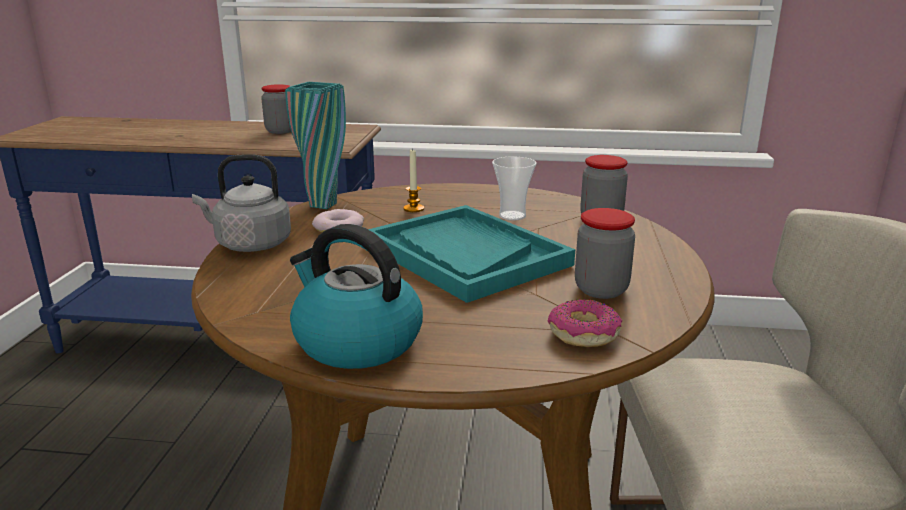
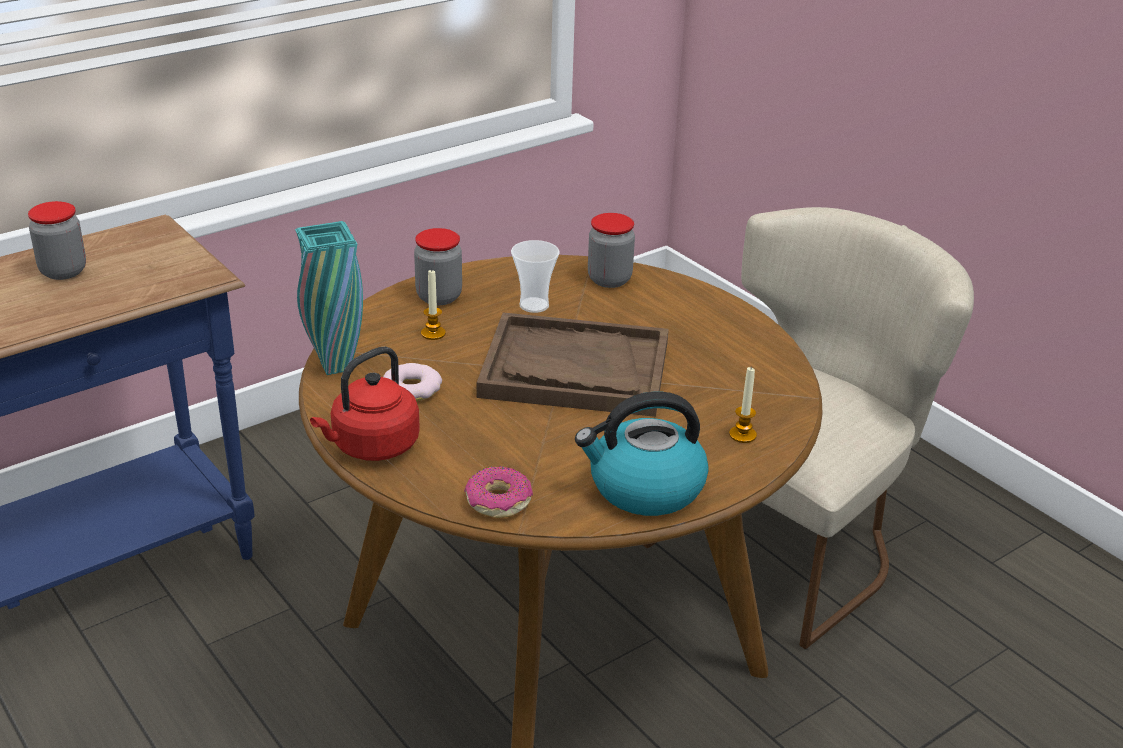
camera: 45 degrees left, 10 degrees up
grey kettle [192,154,291,252] -> red kettle [310,347,420,461]
turquoise tray [368,205,575,303] -> brown tray [476,312,669,417]
donut [548,299,622,347] -> donut moved to [464,467,533,518]
jar [575,208,635,299] -> jar moved to [414,228,462,305]
none -> candle [729,366,757,443]

